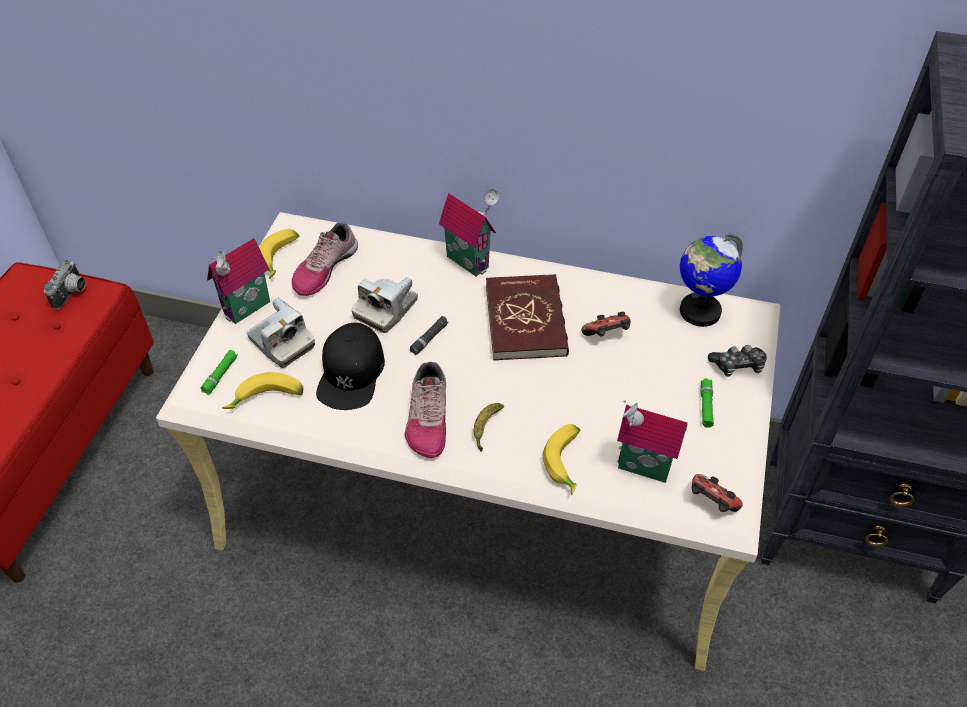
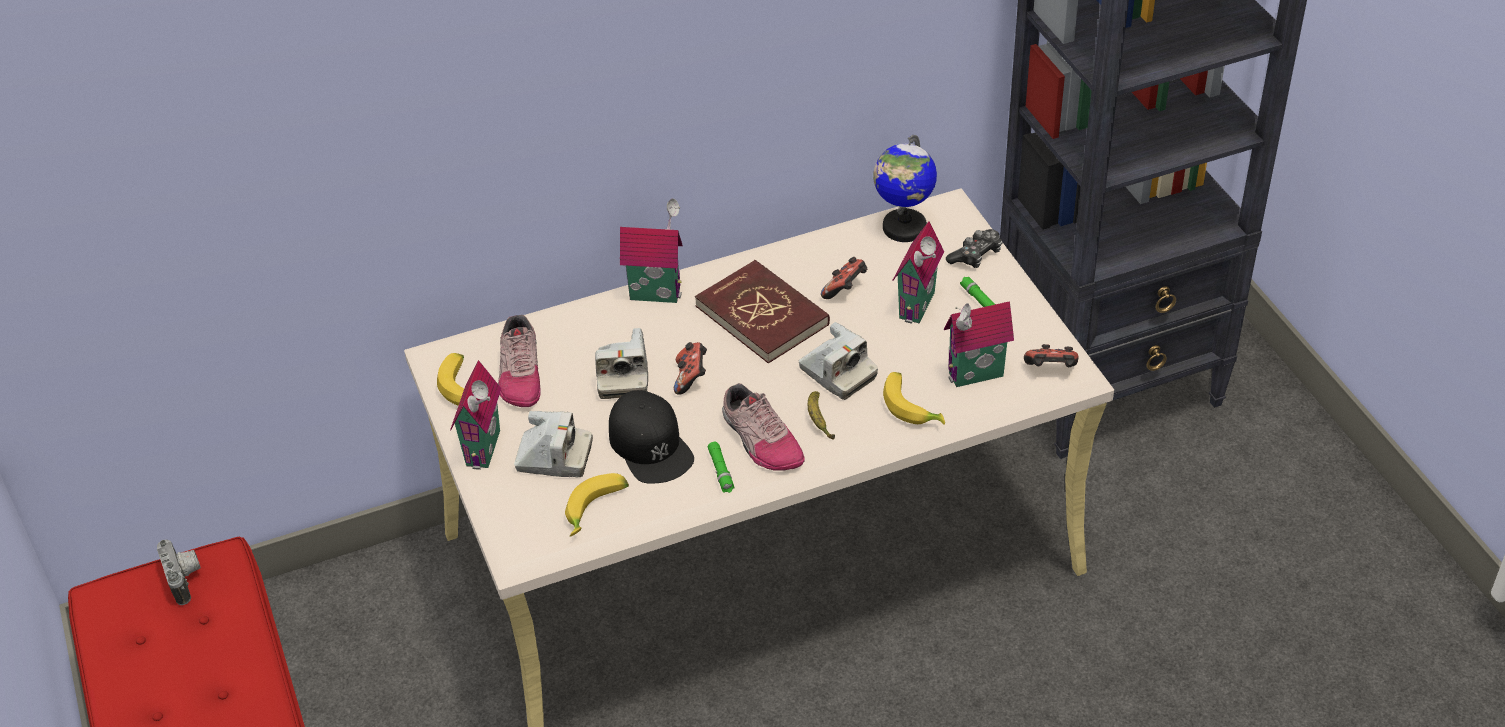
camera: 35 degrees left, 5 degrees down
green flashlight [201,350,238,395] -> green flashlight moved to [708,442,735,493]
black flashlight [410,316,449,355] -> game controller [674,342,707,395]
none -> camera [799,322,878,400]
none -> toy house [892,221,944,324]

